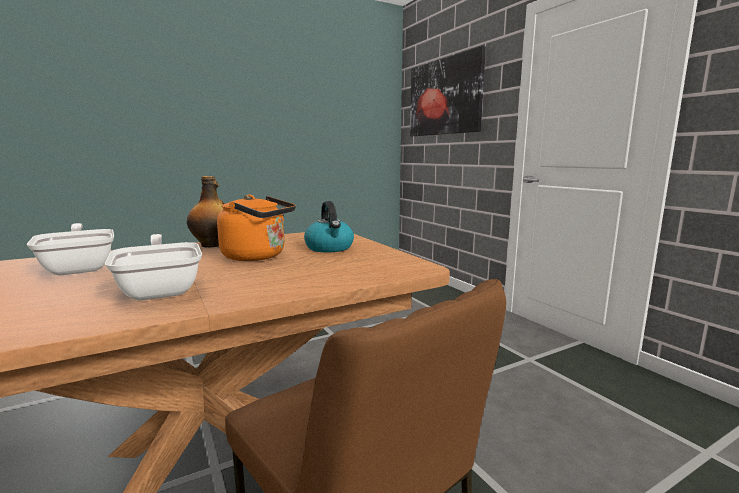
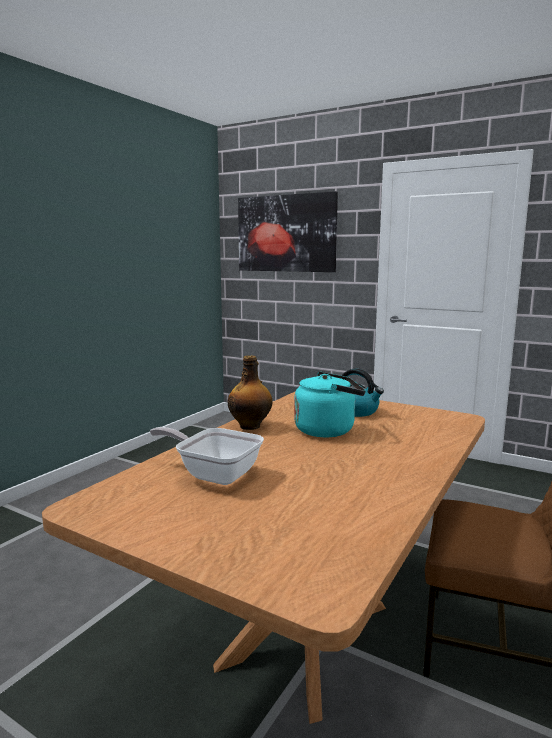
camera: 30 degrees left, 0 degrees up
frying pan [105,234,202,301] -> none
orange kettle [217,195,295,261] -> turquoise kettle [294,372,366,437]

